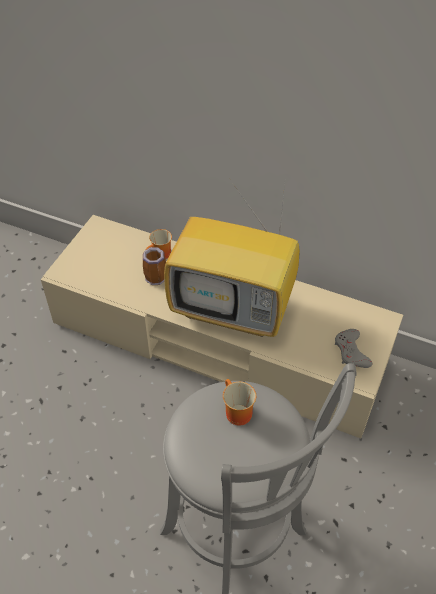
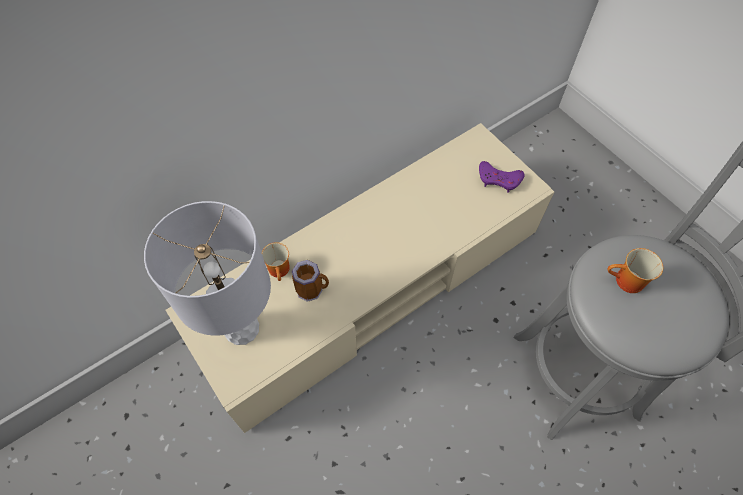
camera: 60 degrees left, 10 degrees up
television [164,181,300,337] -> none
grey game controller [335,329,372,368] -> purple game controller [479,161,524,193]
none -> grey table lamp [144,201,271,345]

